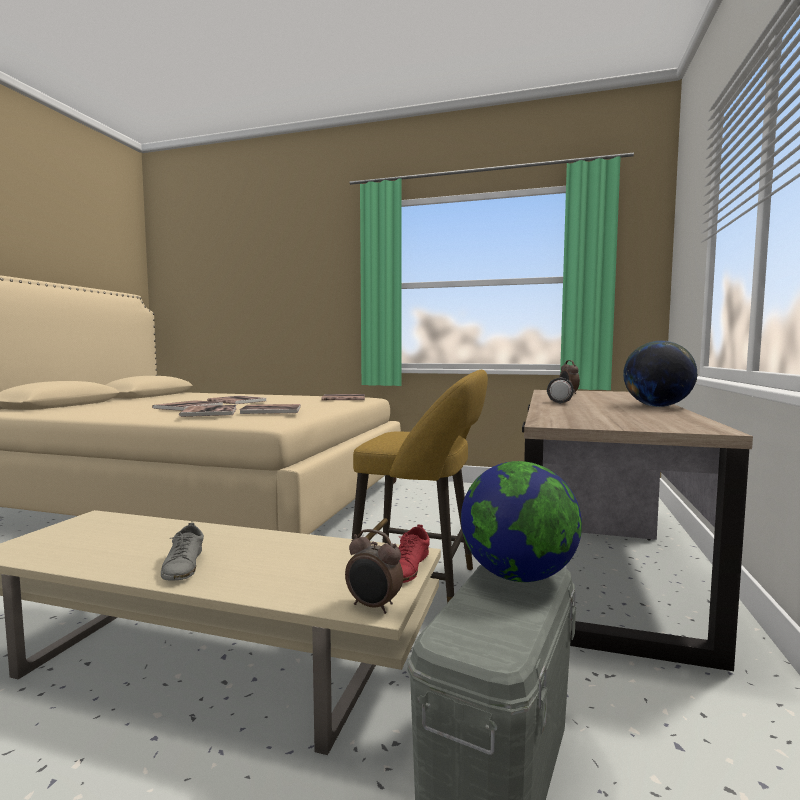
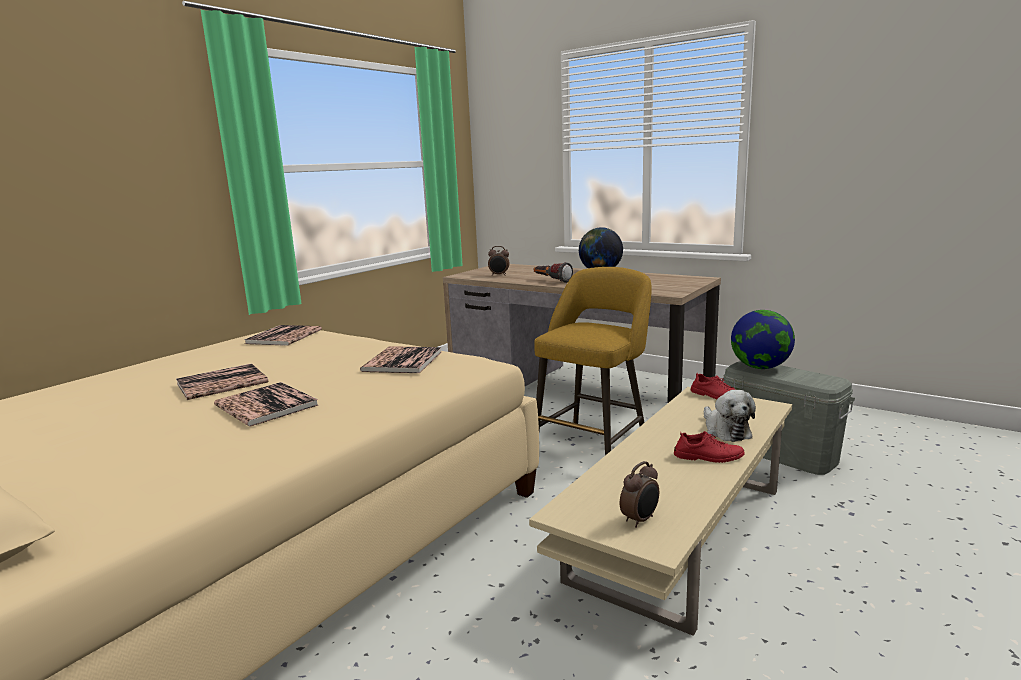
camera: 70 degrees left, 10 degrees up
grey shoe [161,523,204,580] -> red shoe [674,431,745,463]
book [179,405,236,417] -> none
alarm clock [345,529,403,614] -> alarm clock moved to [620,461,659,528]
none -> plush toy [704,390,756,442]

